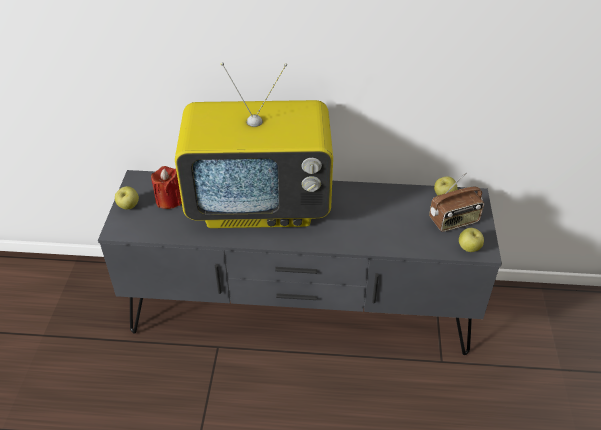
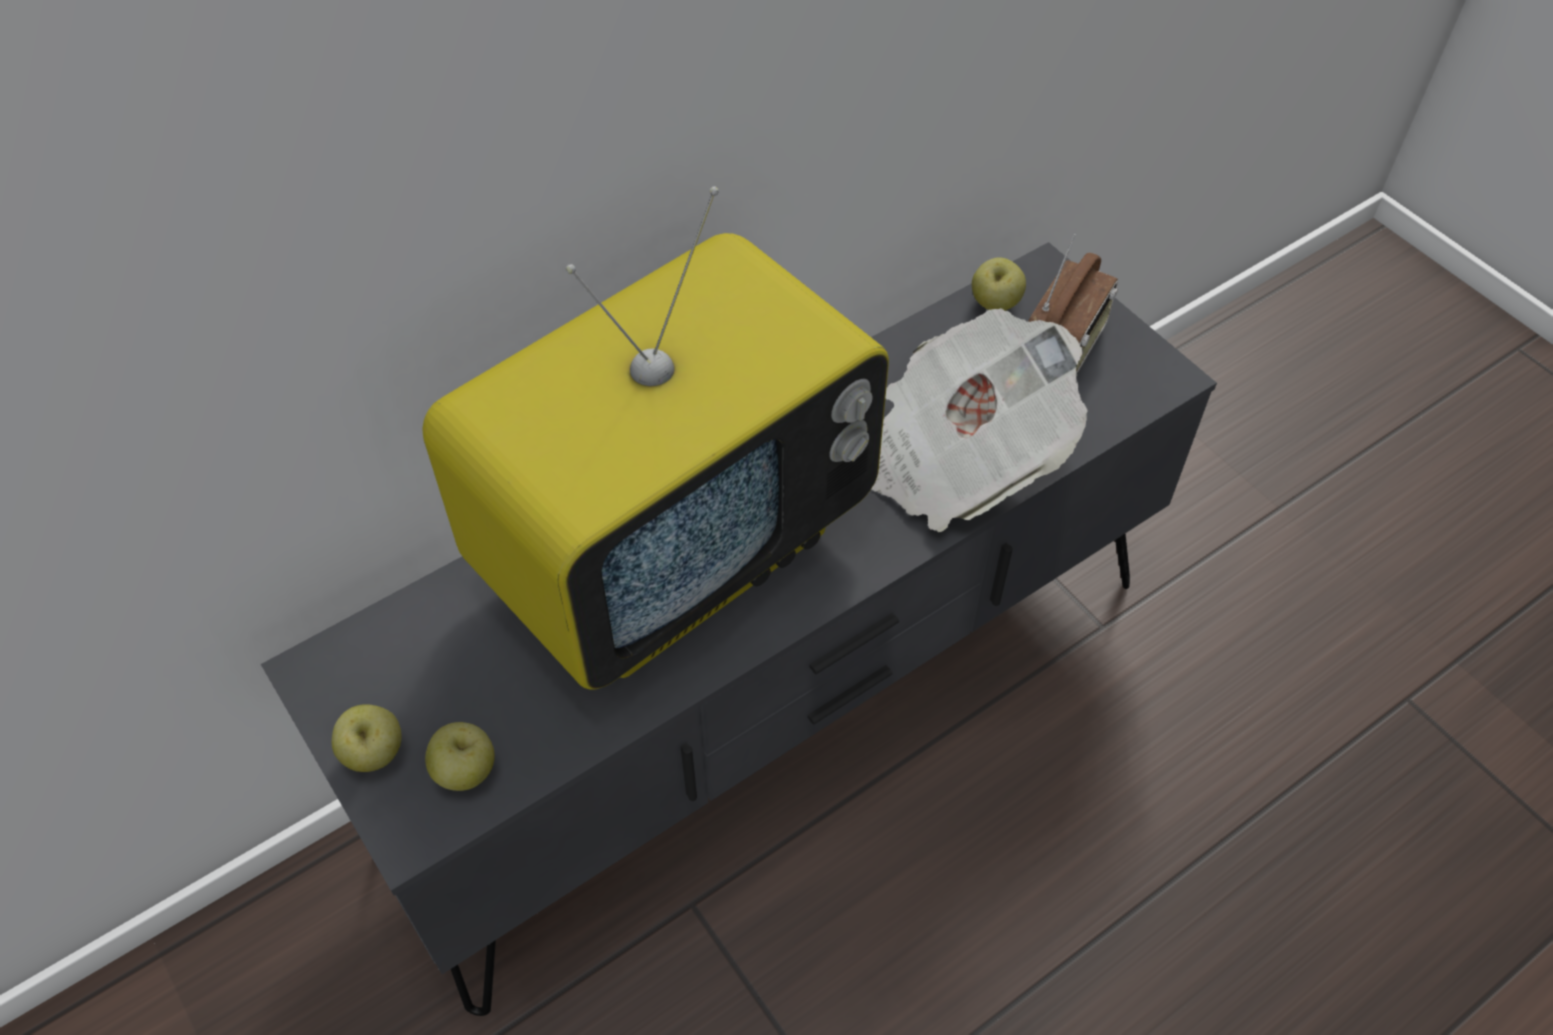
camera: 40 degrees left, 10 degrees up
red candle [151,166,182,209] -> none
apple [459,228,484,252] -> apple moved to [425,722,495,791]
none -> newspaper [872,308,1088,533]

